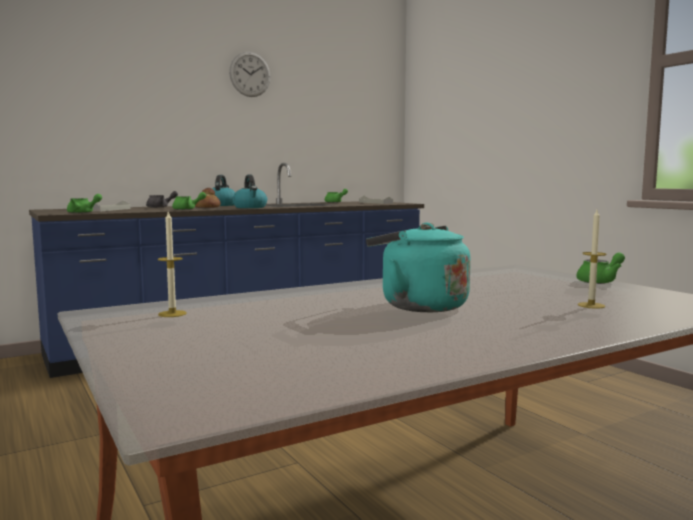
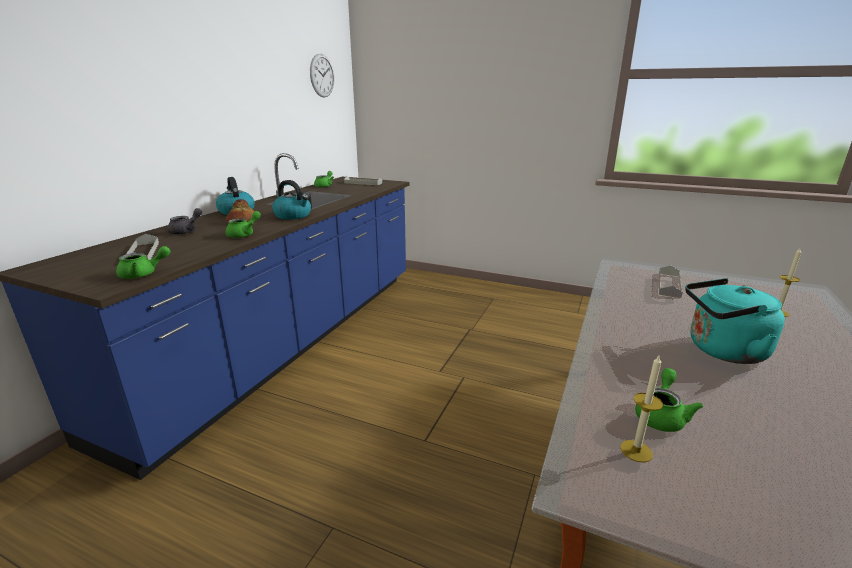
camera: 35 degrees left, 15 degrees up
wall clock [229,52,271,97] -> wall clock moved to [310,54,334,98]
green teapot [576,252,625,284] -> green teapot moved to [635,368,704,432]
none -> grey tray [659,265,683,298]

